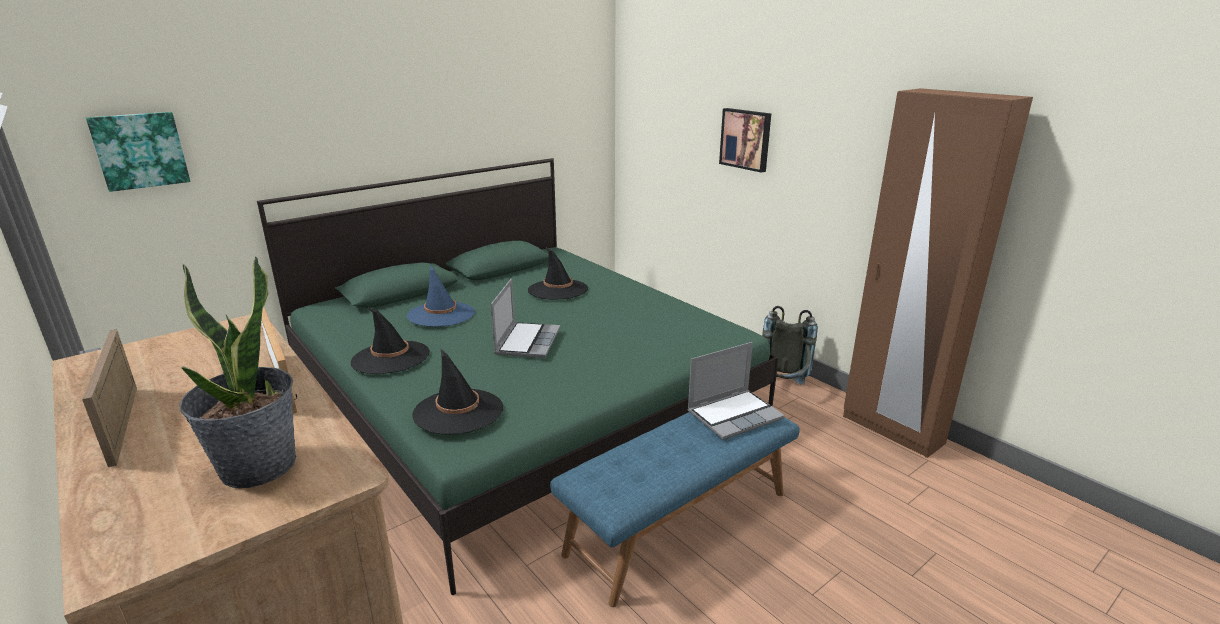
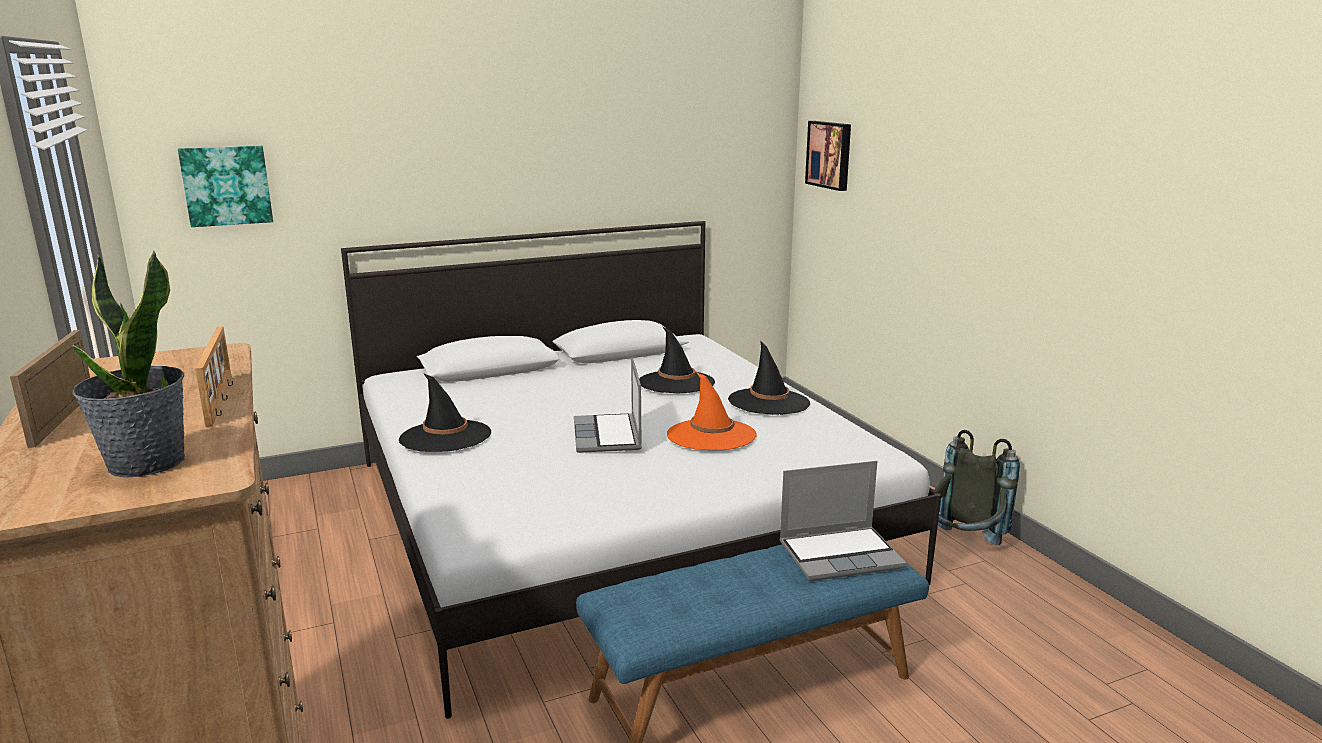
camera: 15 degrees right, 5 degrees down
green bed [257,158,779,595] -> white bed [341,221,941,718]
blue hat [407,265,475,327] -> none
black hat [412,348,503,434] -> black hat moved to [728,340,810,415]
laptop [491,278,560,358] -> laptop turned 150 degrees clockwise [574,358,642,453]
picture [719,108,771,173] -> picture moved to [805,121,851,191]
brown wardrobe [843,88,1033,458] -> none
none -> orange hat [667,372,757,450]

